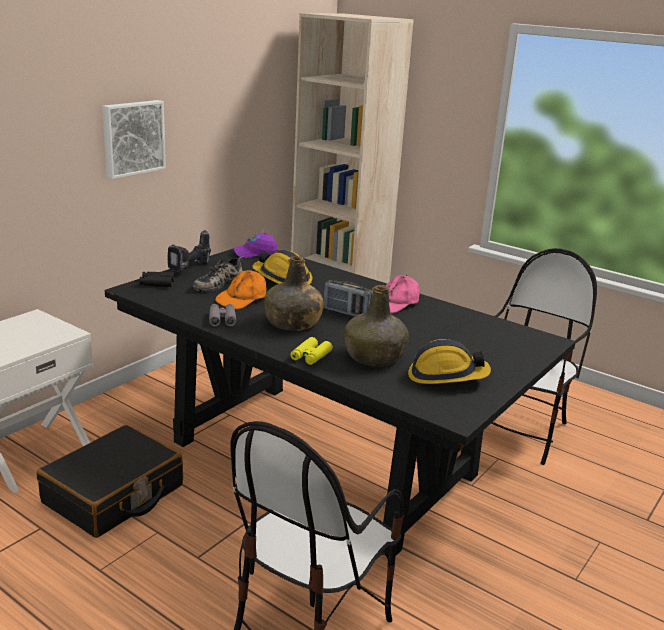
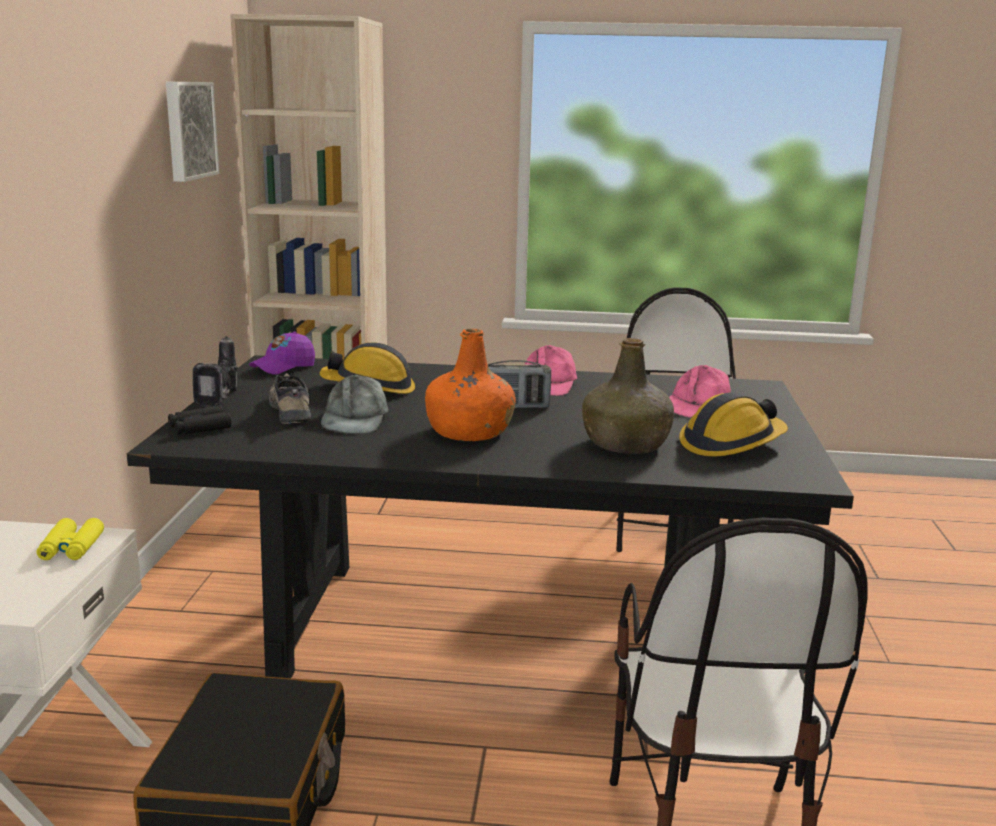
camera: 30 degrees left, 5 degrees down
picture [102,100,166,179] -> picture moved to [166,81,220,182]
shoe [193,256,245,292] -> shoe turned 150 degrees clockwise [269,373,311,424]
grey binoculars [209,304,236,327] -> none
orange cap [215,270,267,309] -> grey cap [321,375,389,434]
green bottle [264,256,324,331] -> orange bottle [425,329,516,441]
yellow binoculars [290,337,333,365] -> yellow binoculars moved to [36,518,104,560]
none -> pink cap [669,365,731,418]

